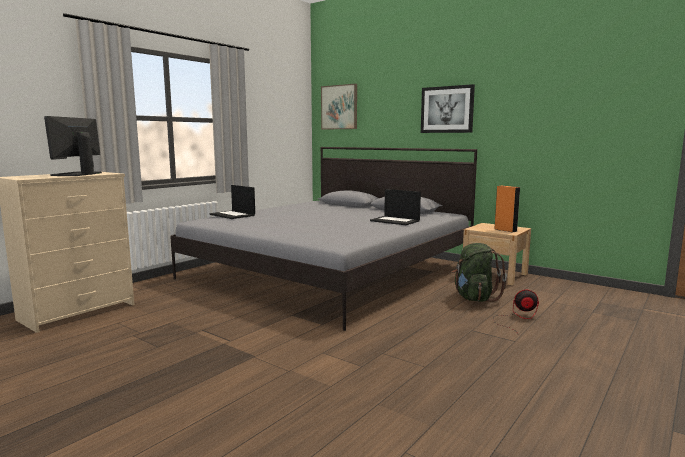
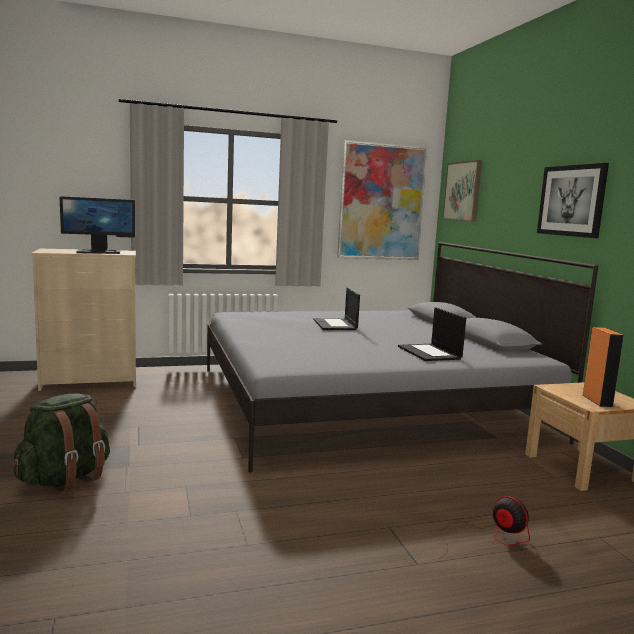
camera: 35 degrees right, 0 degrees up
monitor [44,116,102,176] -> monitor turned 150 degrees counterclockwise [60,196,135,254]
laptop [209,185,255,219] -> laptop moved to [314,288,360,330]
green backpack [452,243,507,302] -> green backpack moved to [13,394,110,493]
none -> picture [337,140,428,260]

